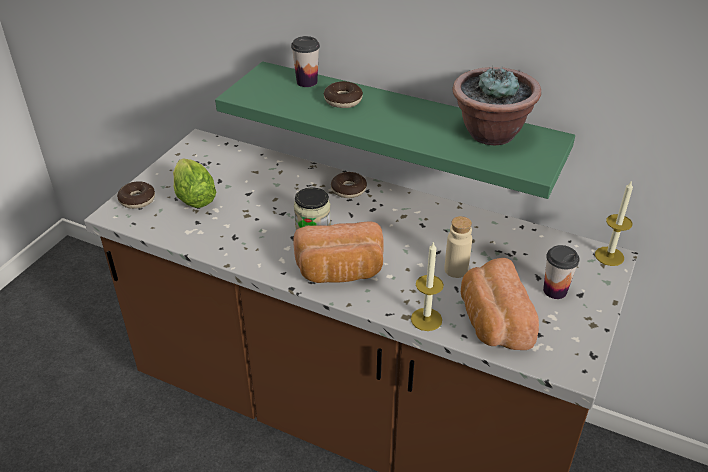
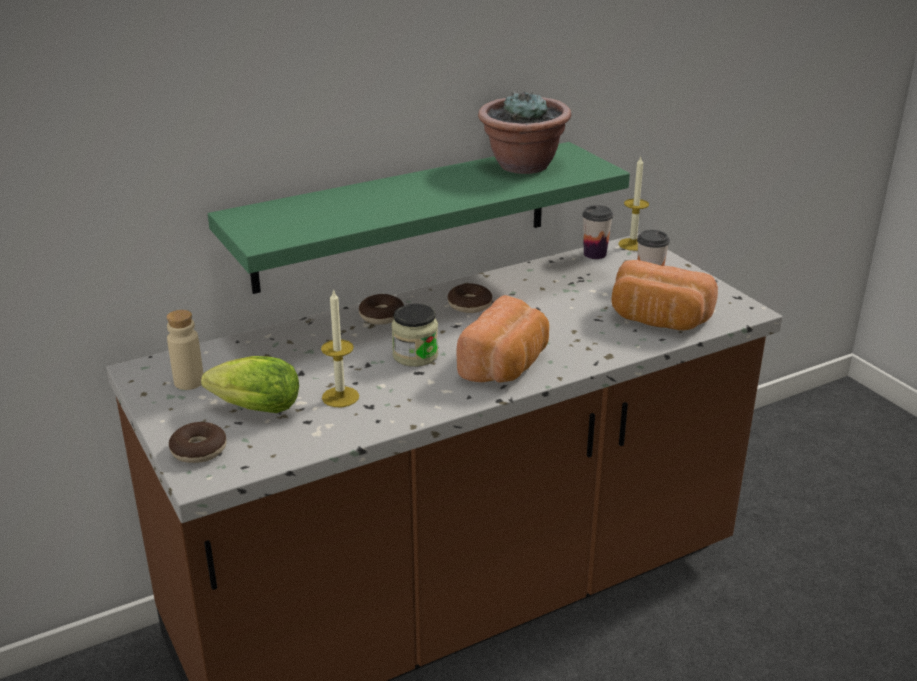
camera: 55 degrees left, 10 degrees down
cup [291,36,320,87] -> cup moved to [582,205,613,259]
donut [324,81,363,108] -> donut moved to [448,283,492,313]
candle [411,241,444,331] -> candle moved to [321,289,359,407]
beige bottle [444,216,472,278] -> beige bottle moved to [167,310,203,390]

